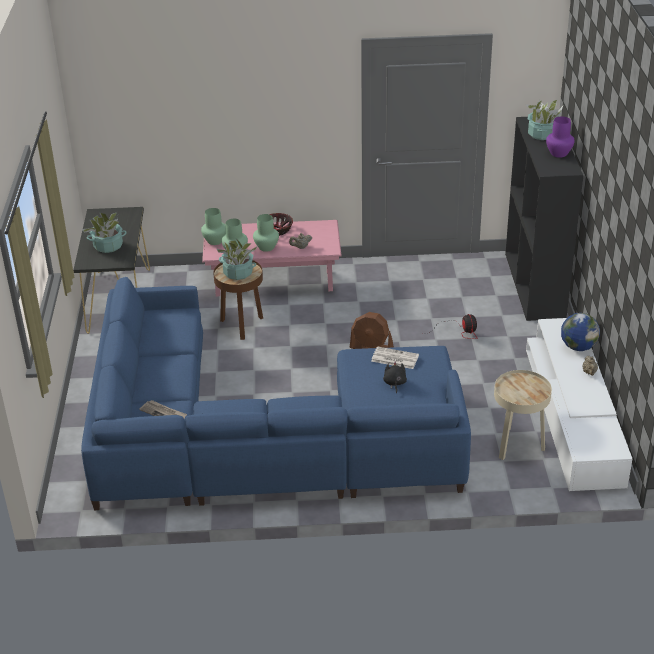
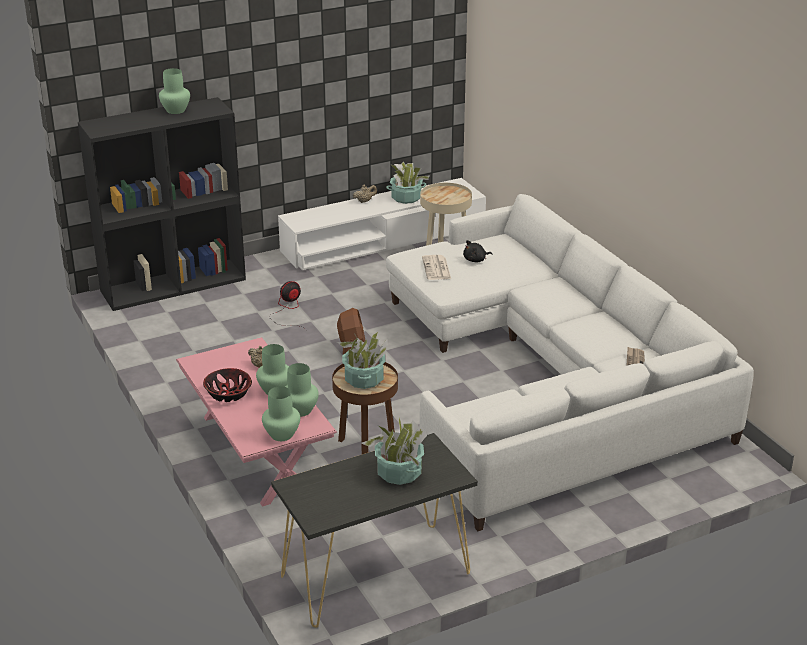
camera: 115 degrees left, 5 degrees down
blue sofa [81,277,471,510] -> white sofa [386,194,754,531]
potted plant [526,100,563,140] -> potted plant moved to [386,162,430,204]
purple vase [546,116,575,158] -> green vase [159,68,190,114]
globe [561,313,600,351] -> none

